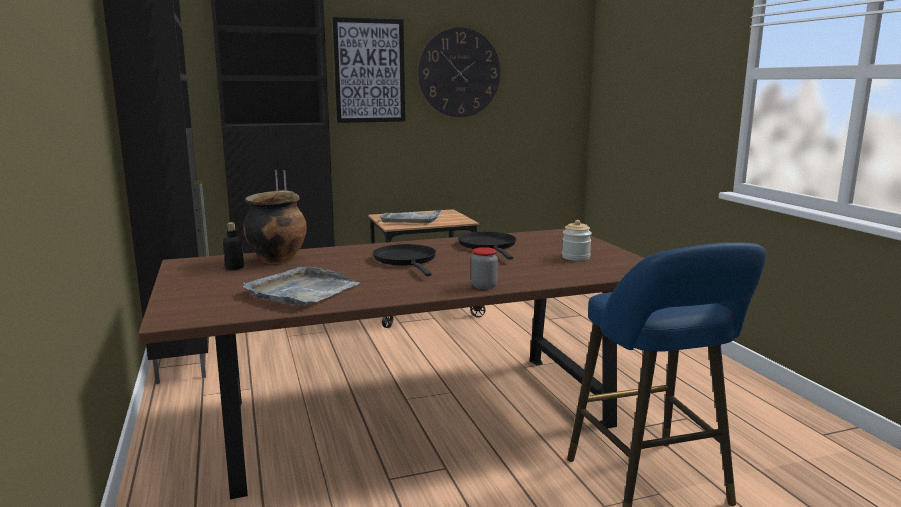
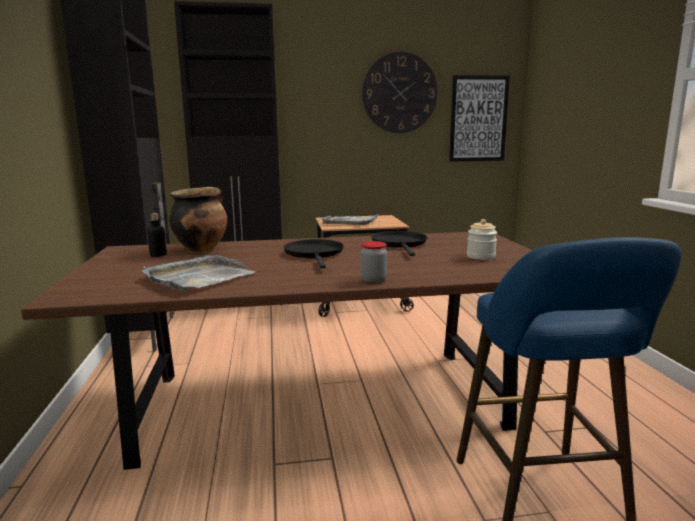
camera: 10 degrees right, 0 degrees up
picture [332,17,405,123] -> picture moved to [449,75,510,162]

